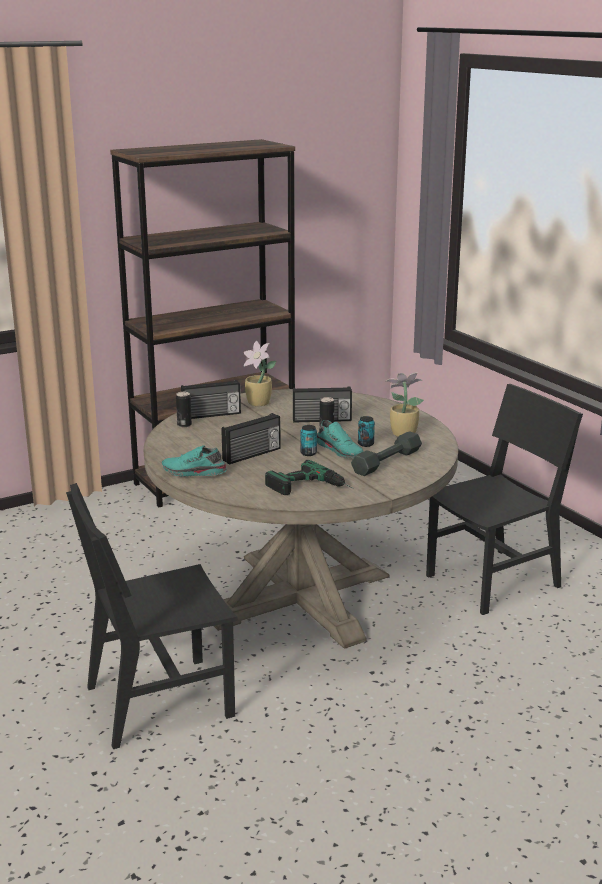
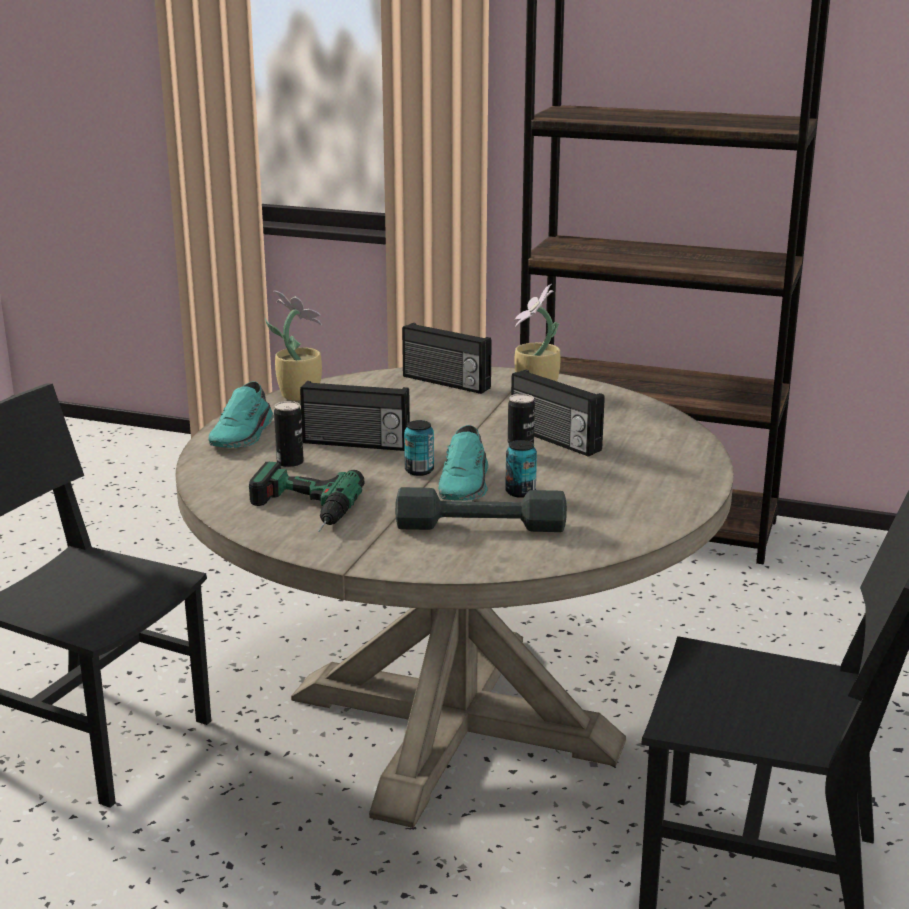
camera: 50 degrees right, 0 degrees up
turquoise shoe [162,445,227,477] -> turquoise shoe turned 135 degrees counterclockwise [208,381,274,448]
can [176,392,192,427] -> can moved to [274,401,304,468]
potted plant [386,373,424,437] -> potted plant moved to [265,290,322,401]

